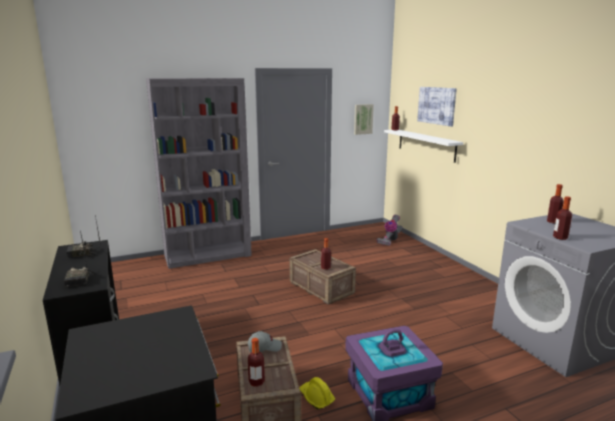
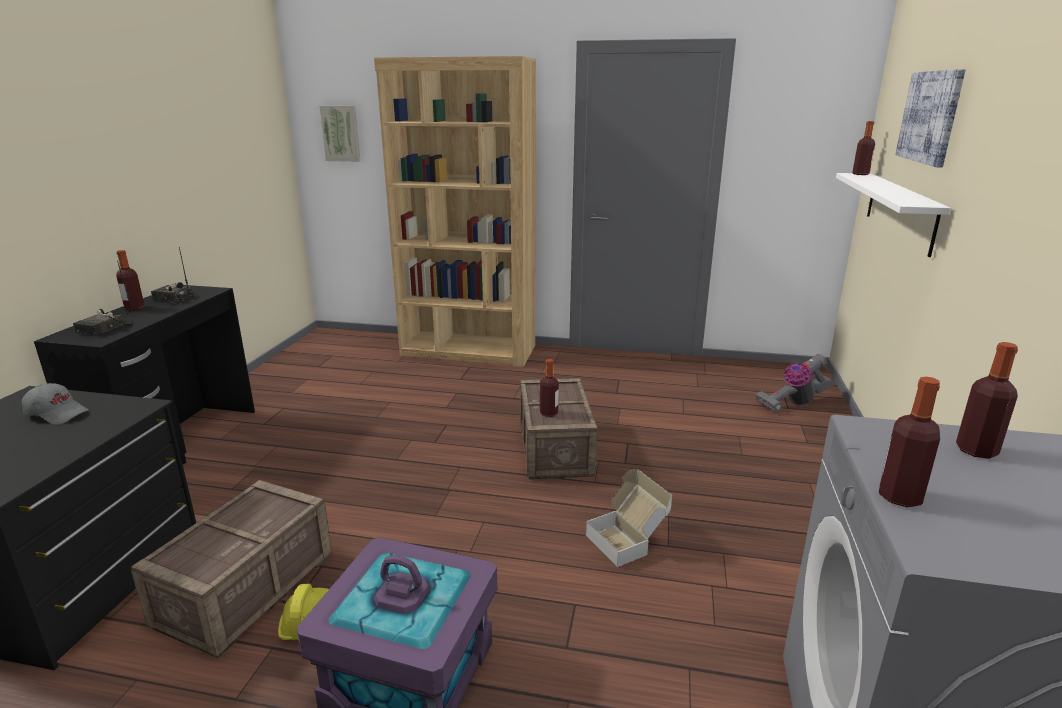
camera: 35 degrees right, 5 degrees up
grey bookcase [146,78,252,269] -> brown bookcase [374,56,536,367]
grey cap [248,331,282,352] -> grey cap moved to [22,383,89,425]
bottle [248,338,265,387] -> bottle moved to [116,250,145,310]
picture [354,104,374,135] -> picture moved to [319,106,360,162]
none -> cardboard box [586,469,672,567]

